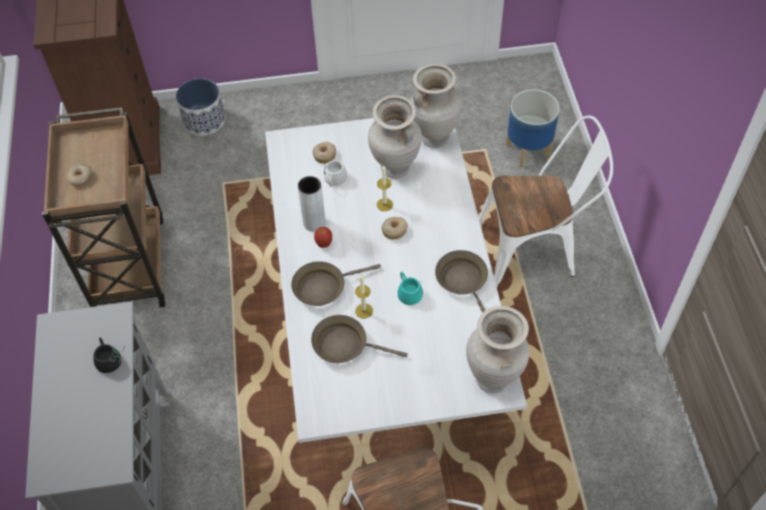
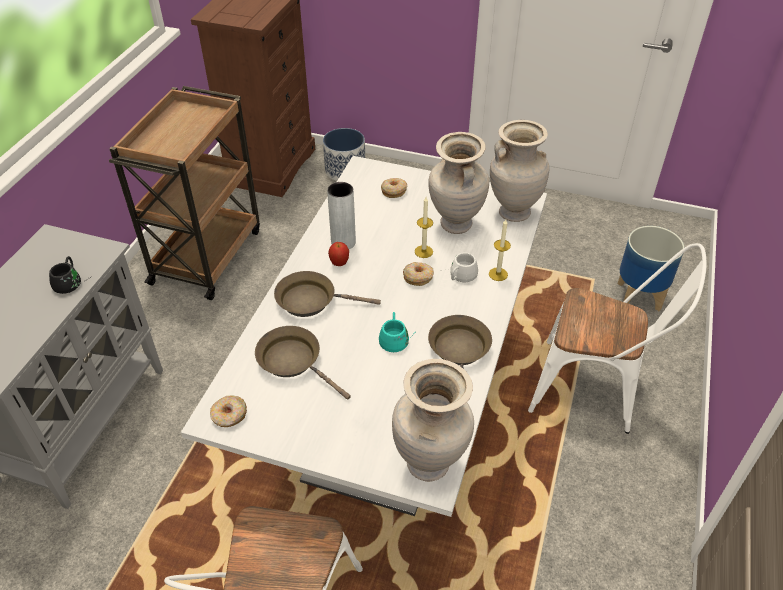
camera: 25 degrees right, 10 degrees down
donut [66,163,92,186] -> donut moved to [210,395,247,427]
white mug [320,160,347,187] -> white mug moved to [443,253,478,282]
candle [355,274,373,319] -> candle moved to [489,219,511,281]

